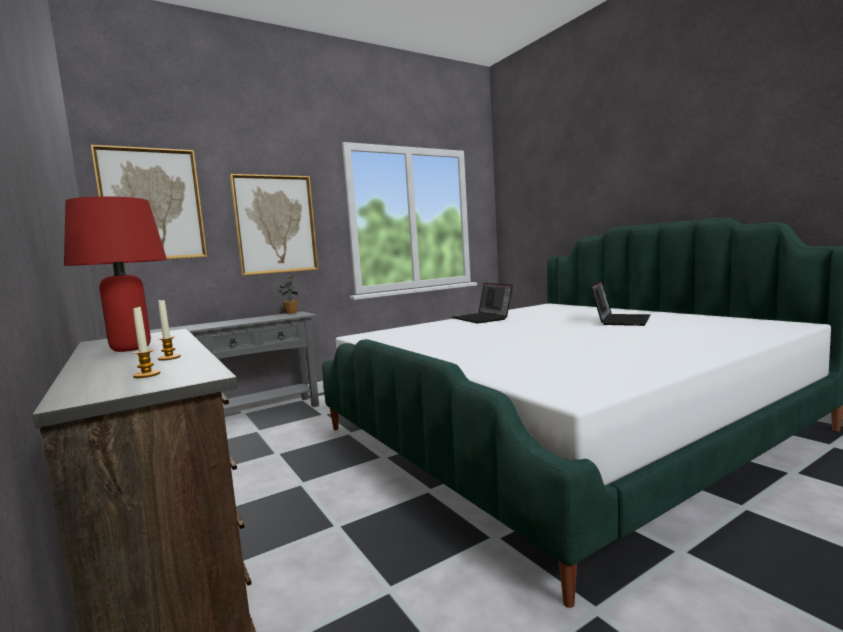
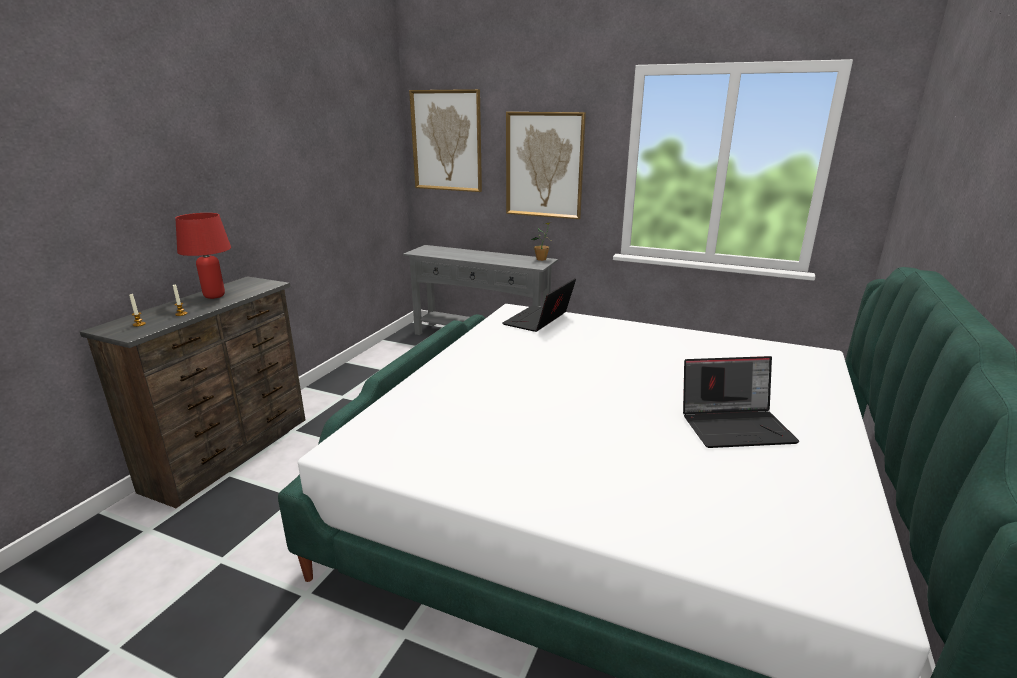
camera: 55 degrees right, 15 degrees up
laptop [452,283,513,323] -> laptop moved to [503,278,576,332]

